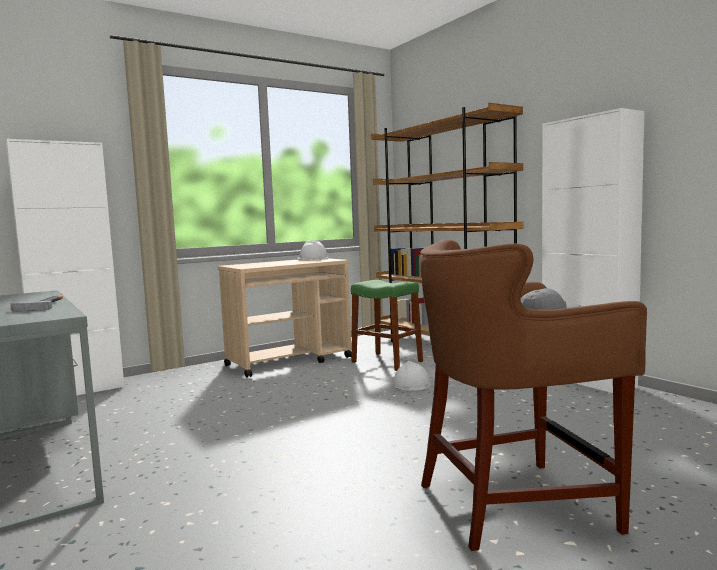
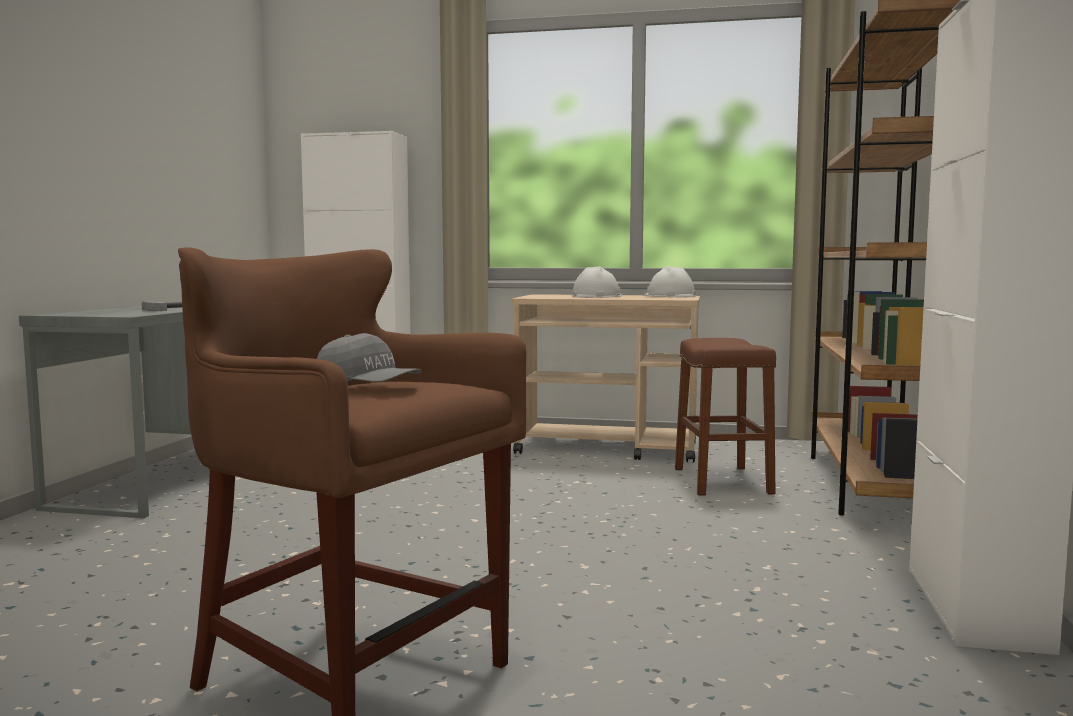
camera: 45 degrees right, 0 degrees up
green stool [351,280,423,371] -> brown stool [675,338,776,496]
white hard hat [392,361,430,391] -> white hard hat moved to [572,266,622,298]

